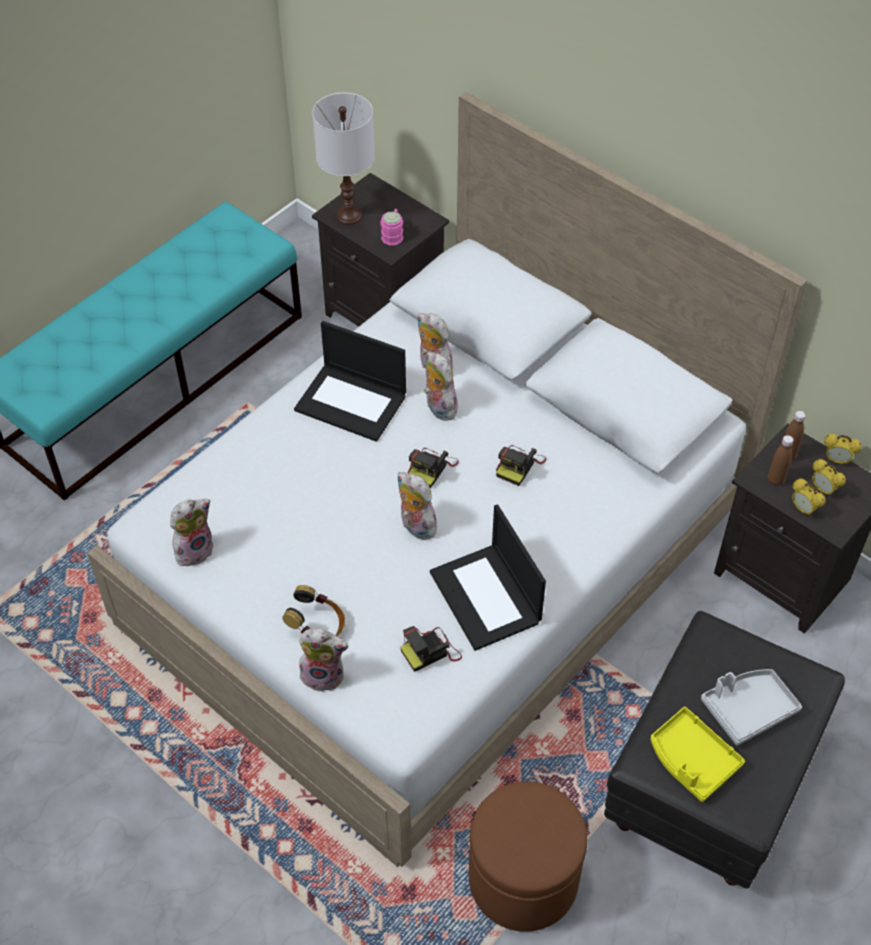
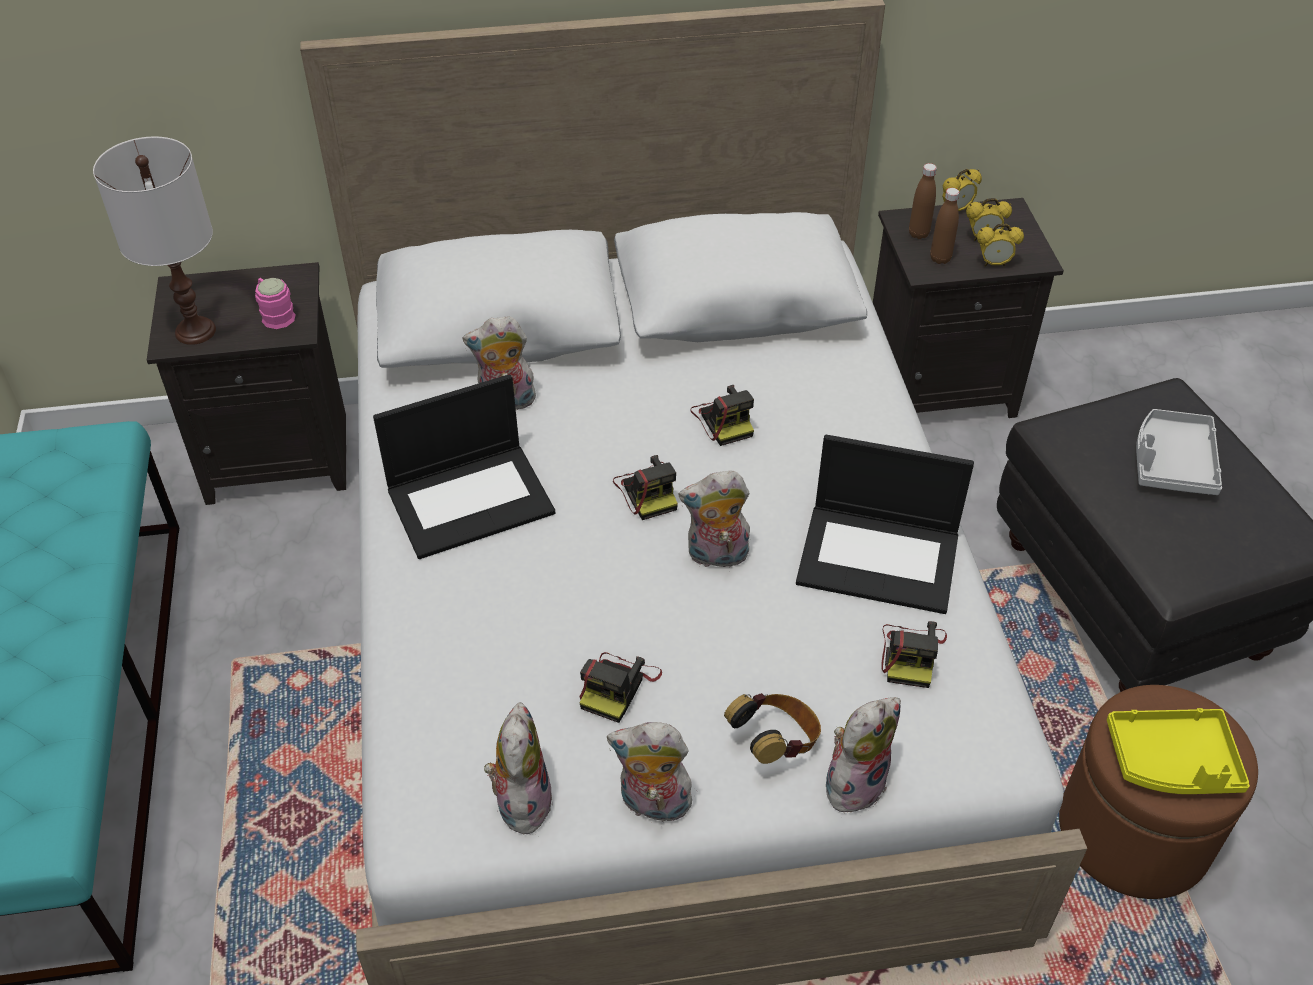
camera: 50 degrees left, 5 degrees down
plush toy [424,351,458,421] -> plush toy moved to [607,722,695,827]
yellow tray [651,707,745,802] -> yellow tray moved to [1107,708,1250,794]
none -> camera [579,652,662,723]

